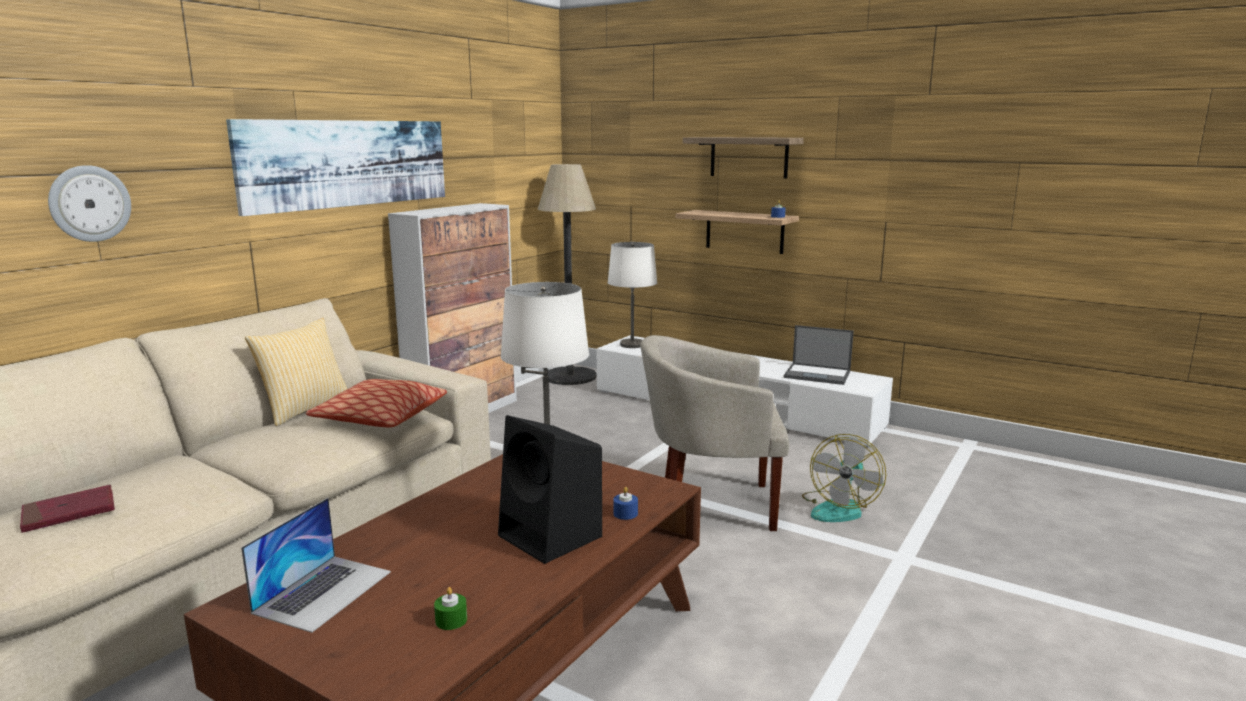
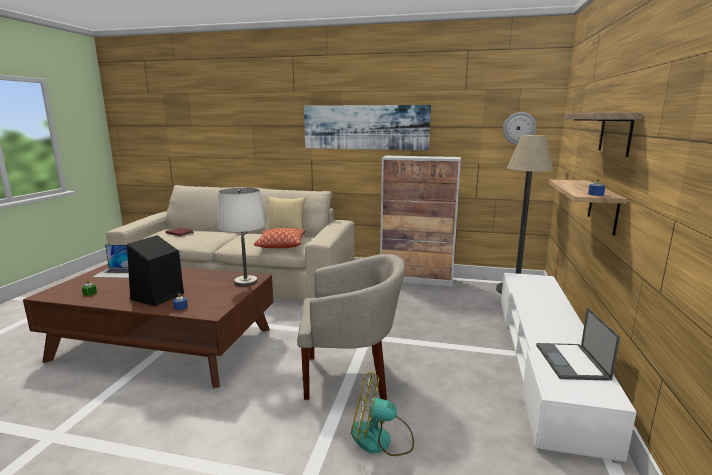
camera: 70 degrees right, 0 degrees up
wall clock [48,165,131,242] -> wall clock moved to [503,112,537,145]
white table lamp [608,242,657,348] -> none
beige armchair [640,335,789,531] -> beige armchair turned 105 degrees clockwise [297,254,405,400]

